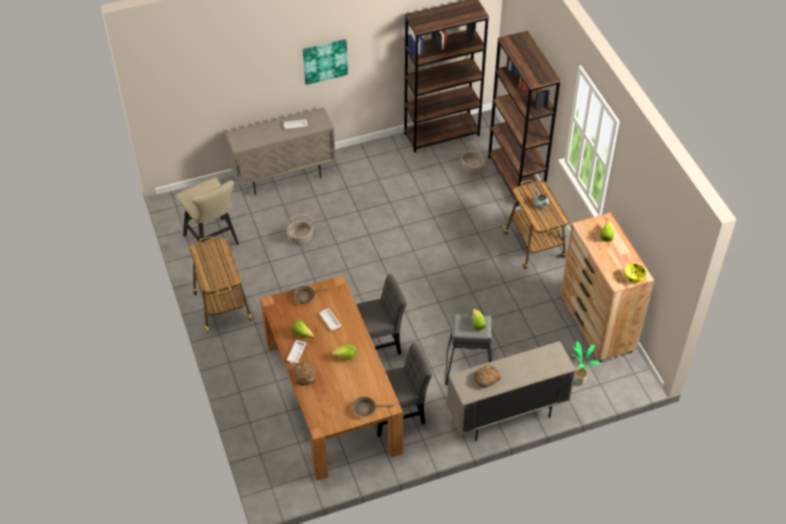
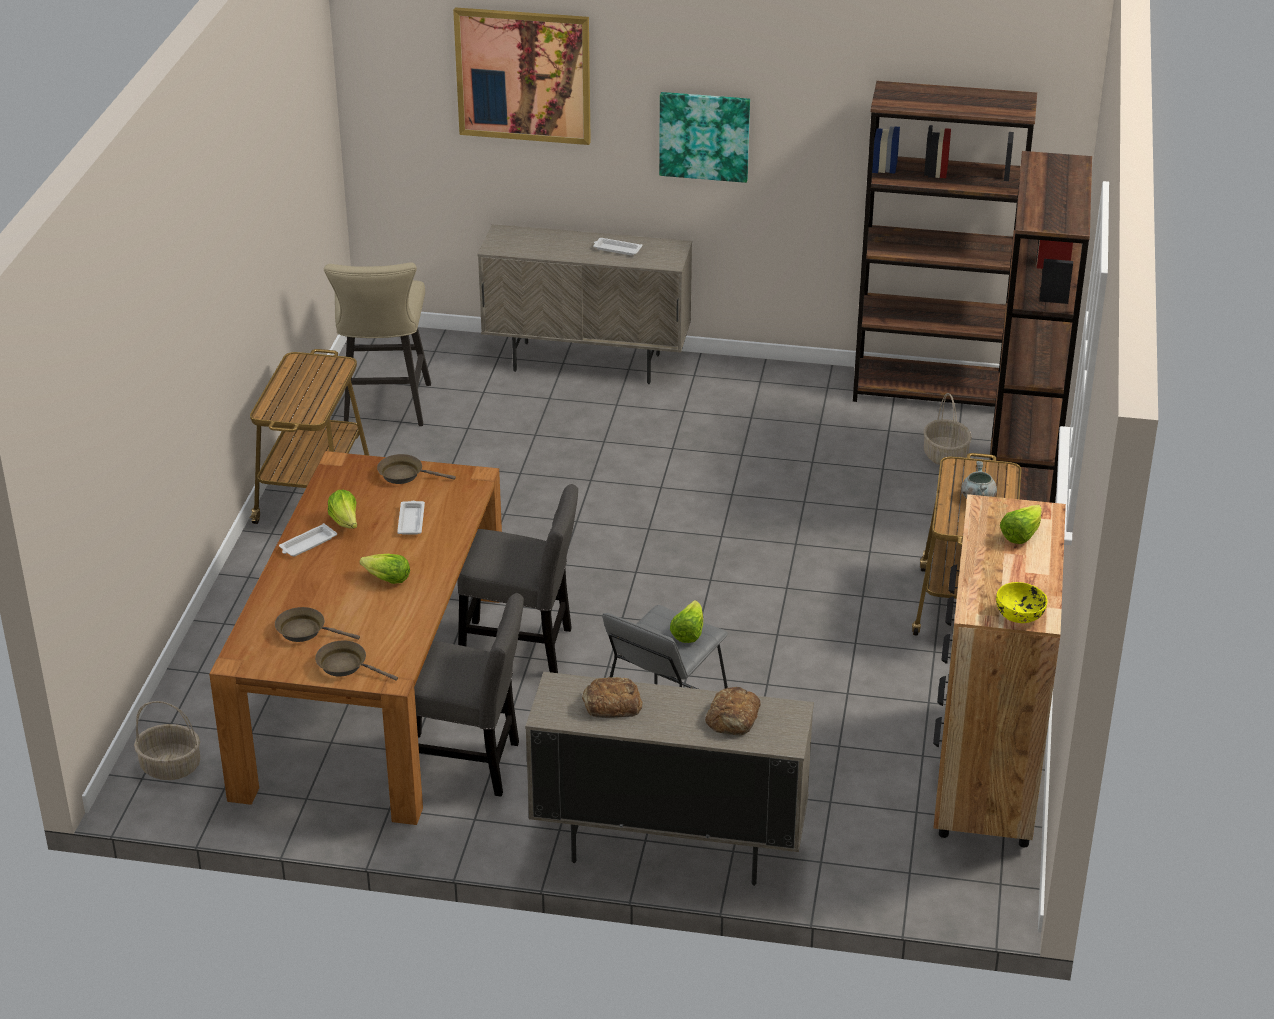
camera: 30 degrees right, 15 degrees down
basket [286,214,313,244] -> basket moved to [134,701,200,780]
bread [294,362,316,386] -> bread moved to [705,687,760,736]
potted plant [572,341,600,385] -> none
none -> brown frying pan [275,607,360,642]
none -> picture [453,7,591,145]

